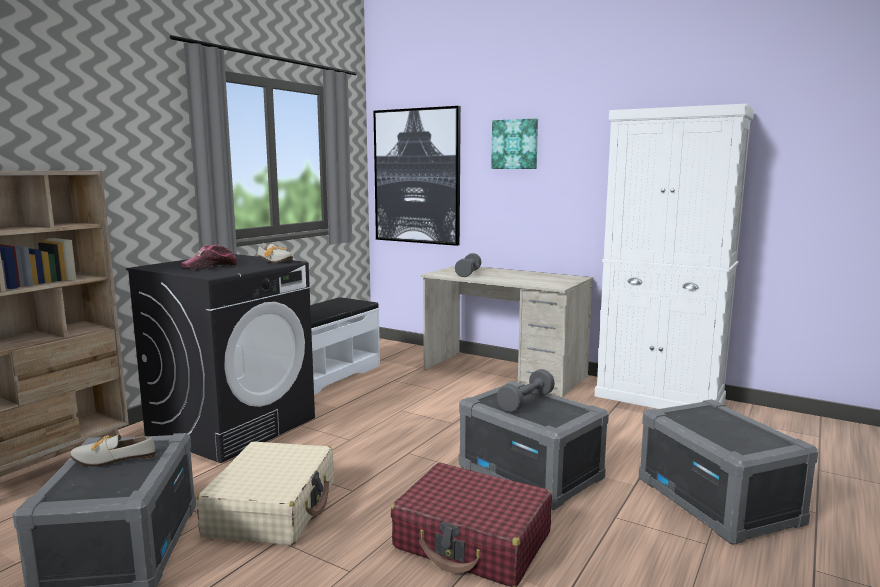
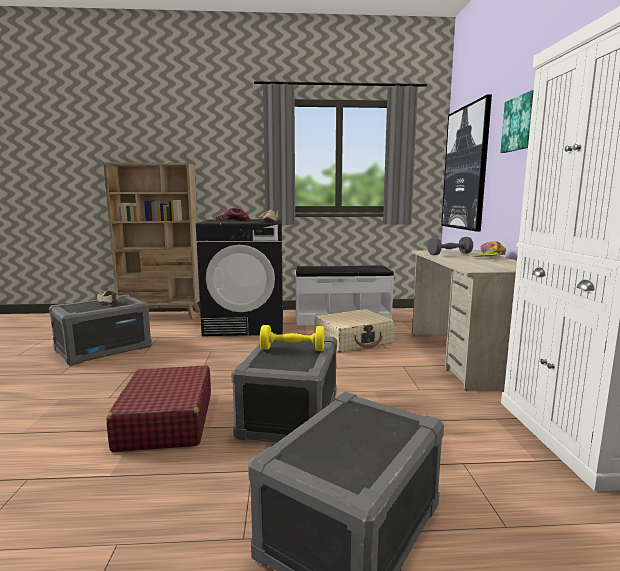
camera: 55 degrees right, 0 degrees up
beige suitcase [196,441,334,545] -> beige suitcase moved to [314,309,395,352]
grey dumbbell [497,369,555,412] -> yellow dumbbell [260,325,324,351]
none -> cap [473,241,506,257]

